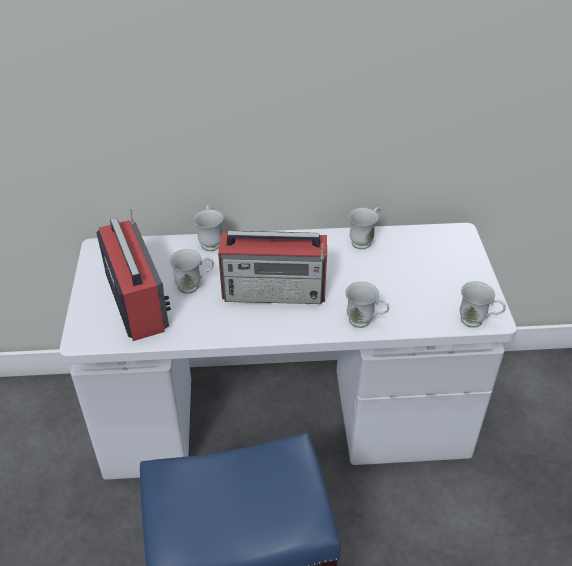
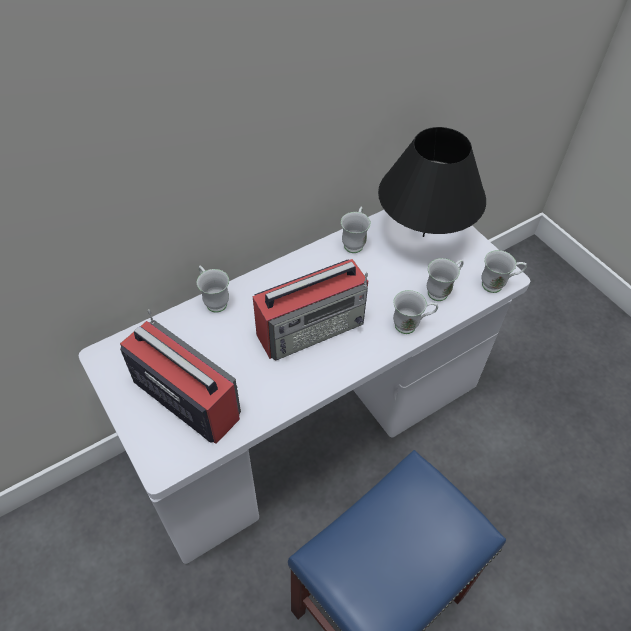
camera: 30 degrees left, 10 degrees up
white mug [169,249,214,294] -> white mug moved to [427,258,463,301]
none -> black table lamp [378,127,486,237]

